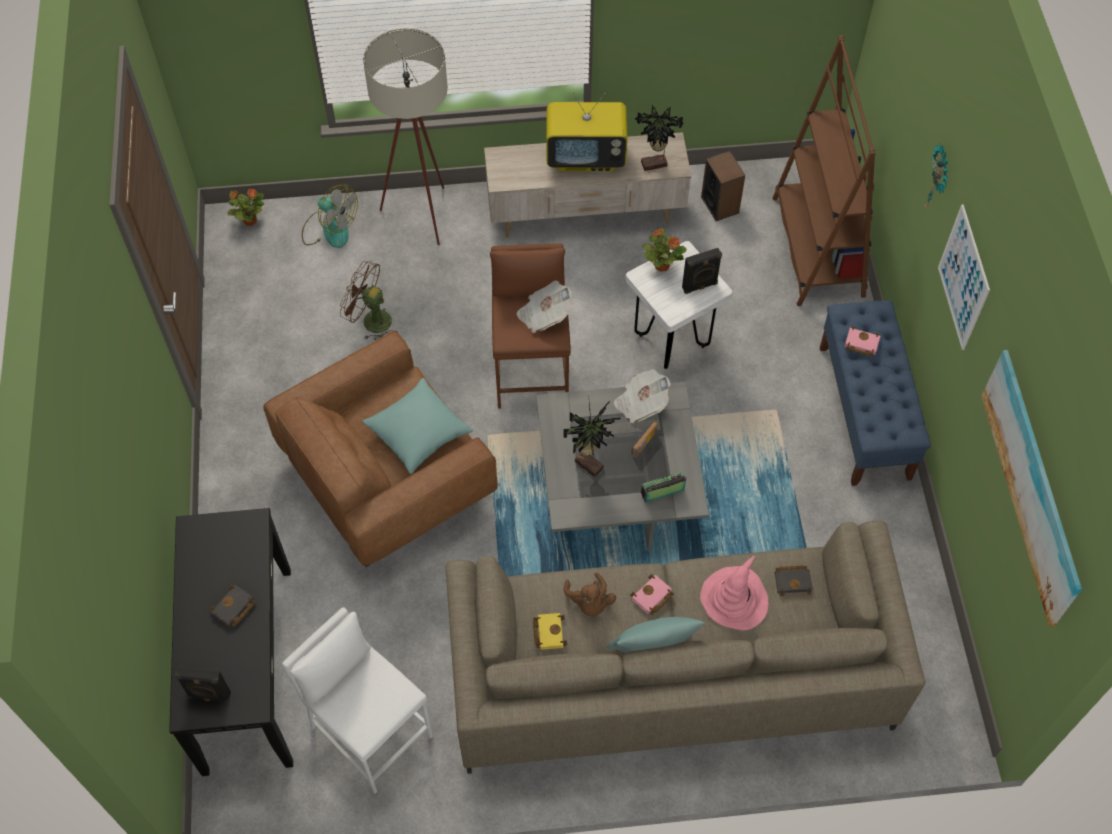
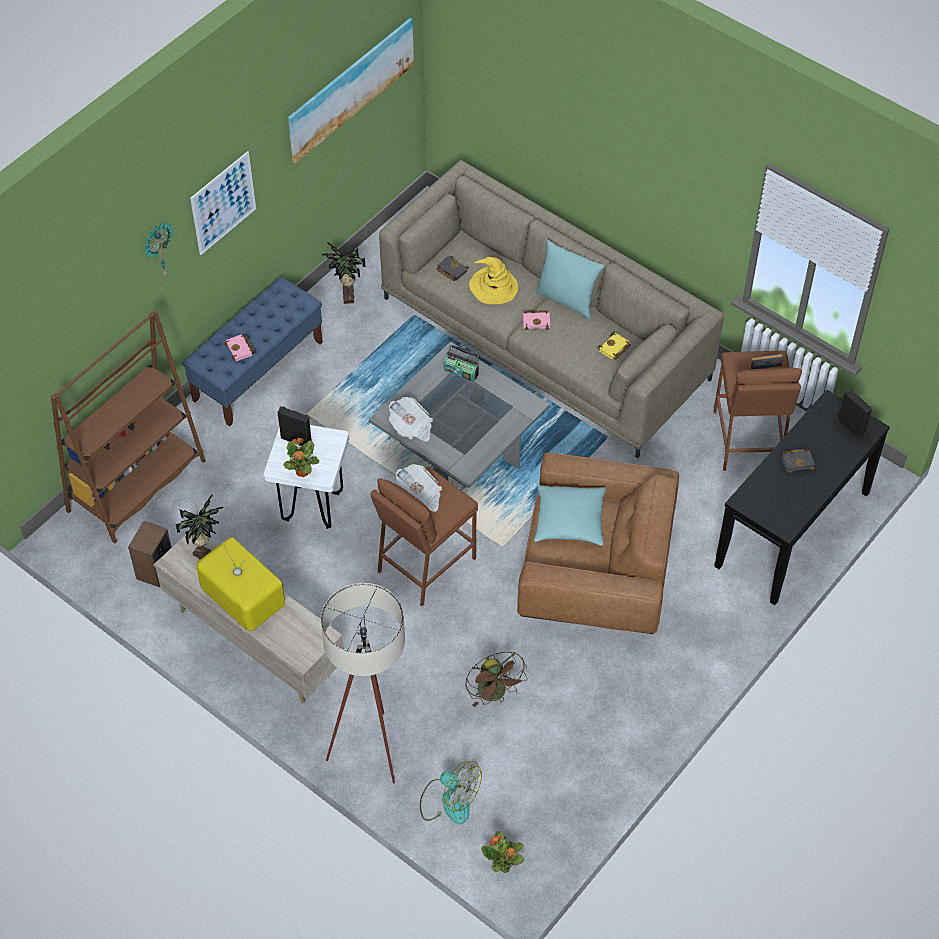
camera: 135 degrees left, 5 degrees down
white stool [282,607,433,794] -> brown stool [713,351,802,471]
fan [302,184,358,248] -> fan turned 135 degrees clockwise [420,761,482,824]
potted plant [563,401,621,477] -> potted plant moved to [322,242,365,304]
brown plush toy [564,573,616,616] -> none
radio [631,422,657,460] -> radio moved to [750,354,784,369]
pink hat [700,556,768,630] -> yellow hat [469,257,518,304]

